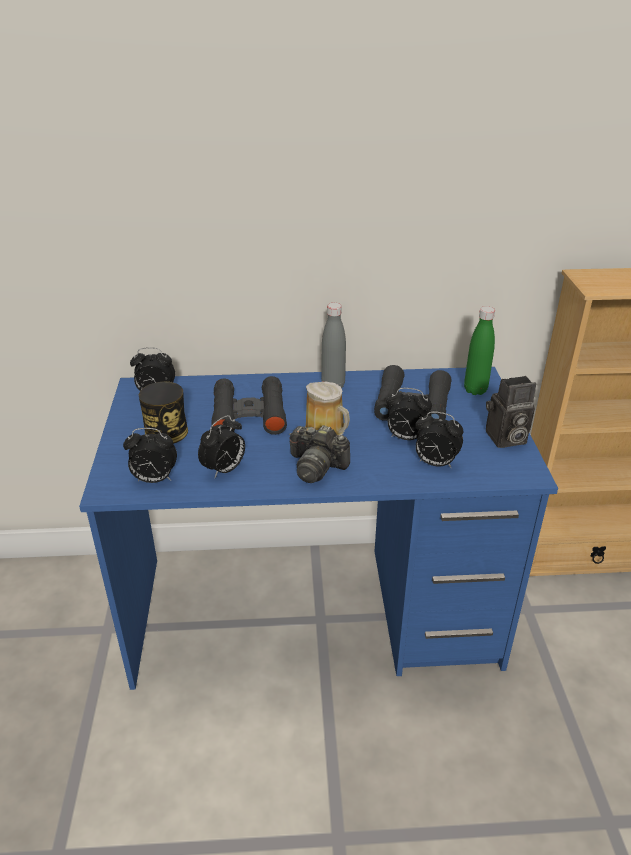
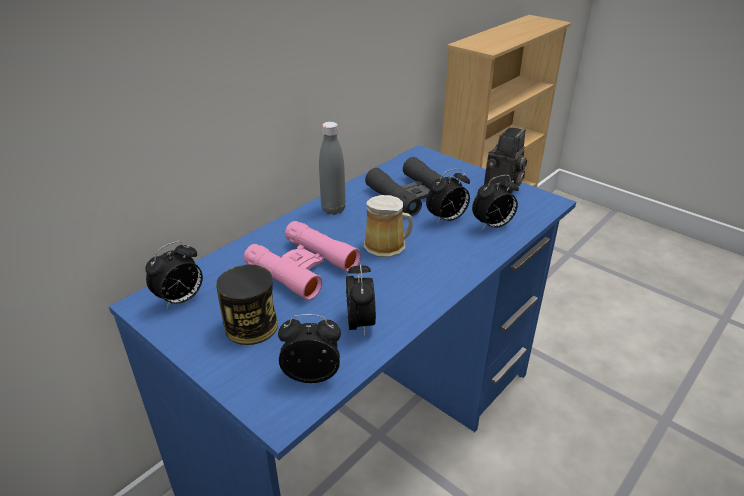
camera: 45 degrees left, 0 degrees up
alarm clock [123,428,177,483] -> alarm clock turned 135 degrees counterclockwise [278,314,341,383]
black binoculars [211,376,287,435] -> pink binoculars [244,221,361,300]
camera [289,425,350,483] -> none
green bottle [464,306,495,395] -> none

